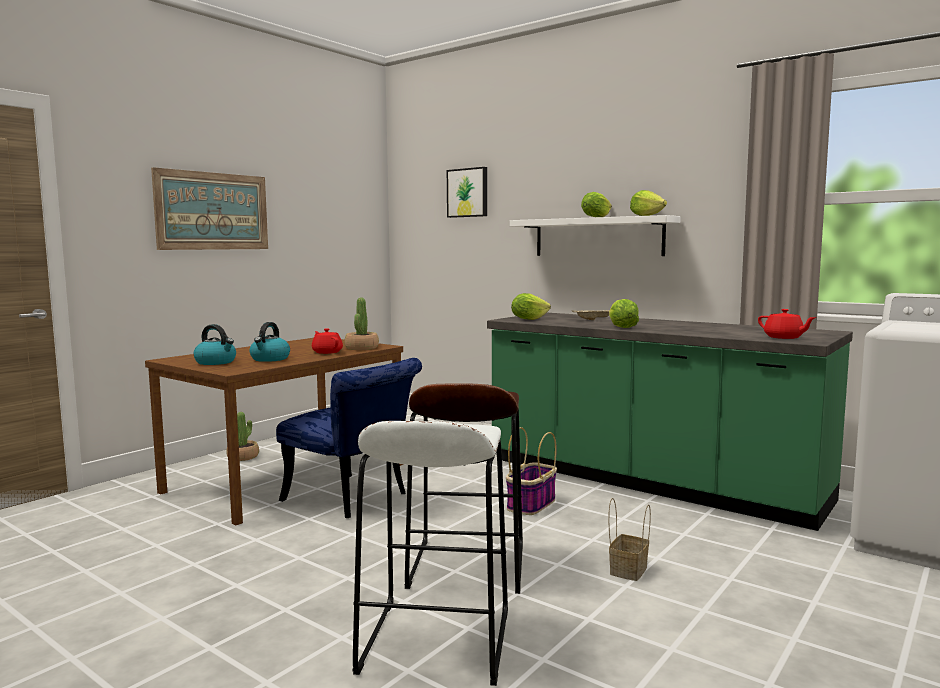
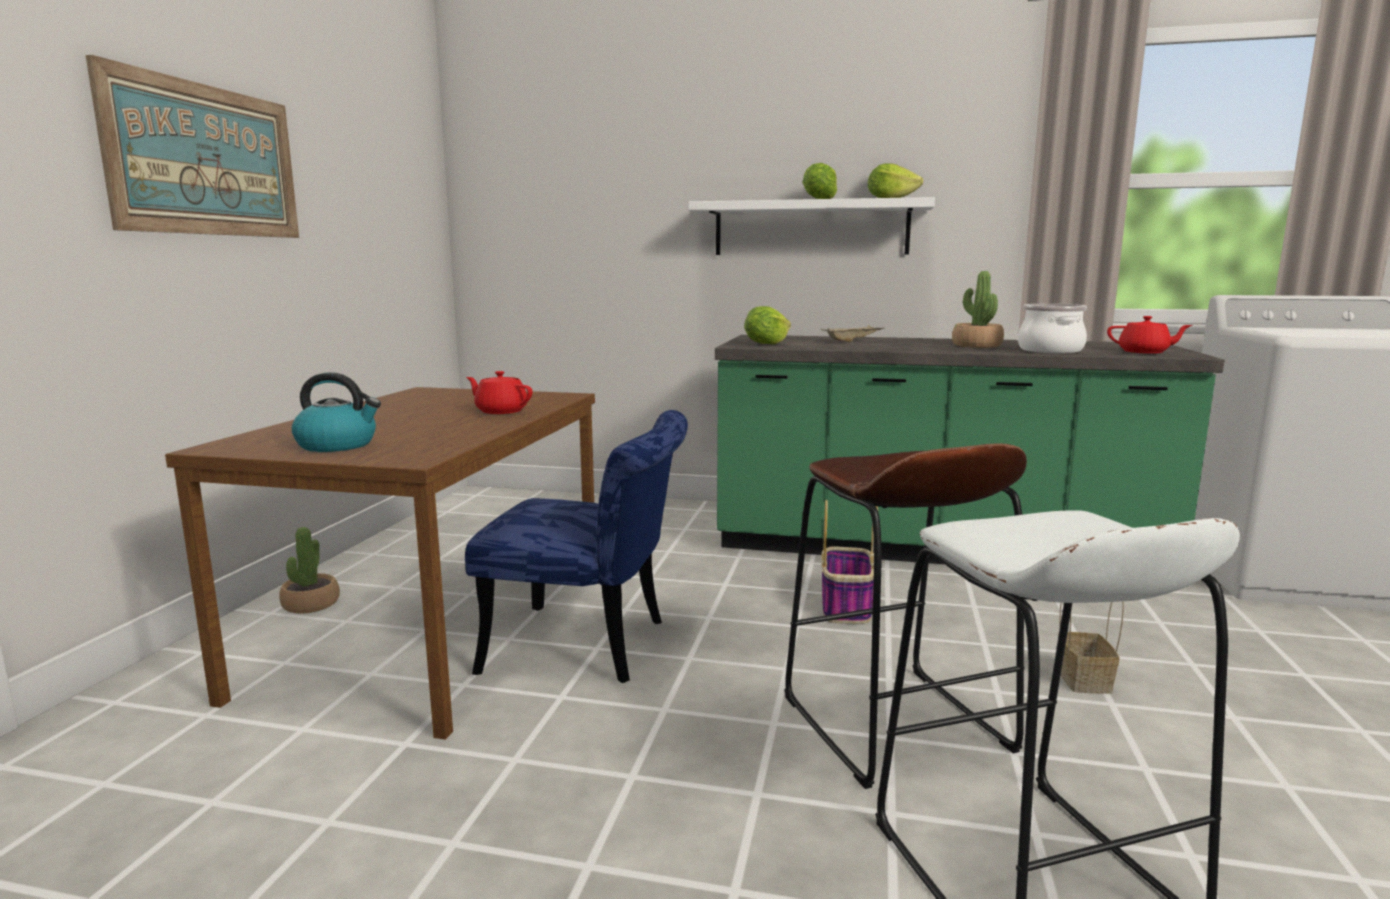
camera: 25 degrees left, 5 degrees up
kettle [249,322,290,362] -> none
potted plant [344,298,379,350] -> potted plant moved to [952,271,1004,348]
picture [447,167,487,218] -> none
lettuce [609,299,639,328] -> none
none -> cooking pot [1018,304,1087,353]

